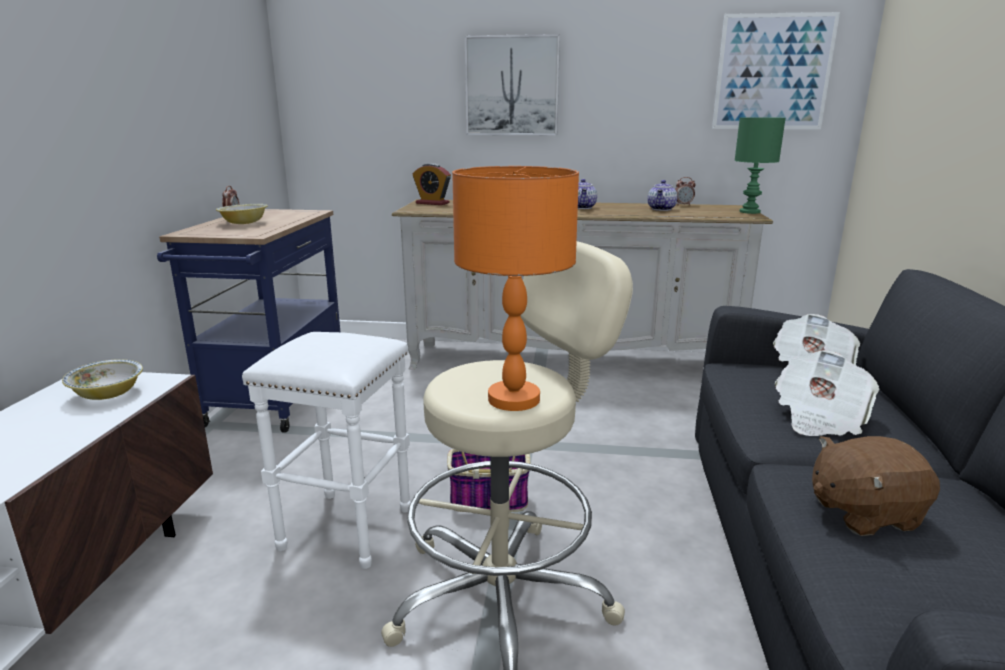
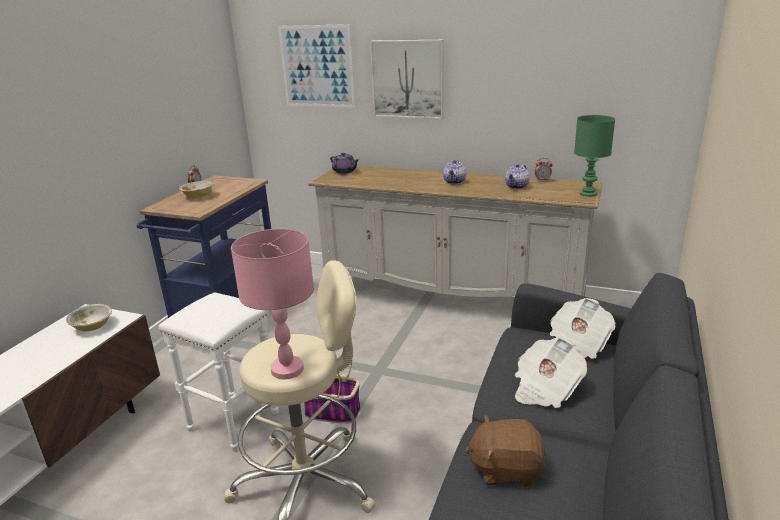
camera: 15 degrees right, 5 degrees up
alarm clock [413,163,451,205] -> purple teapot [330,153,359,174]
orange table lamp [452,166,579,411] -> pink table lamp [231,229,314,379]
picture [712,12,840,129] -> picture moved to [278,24,356,108]

